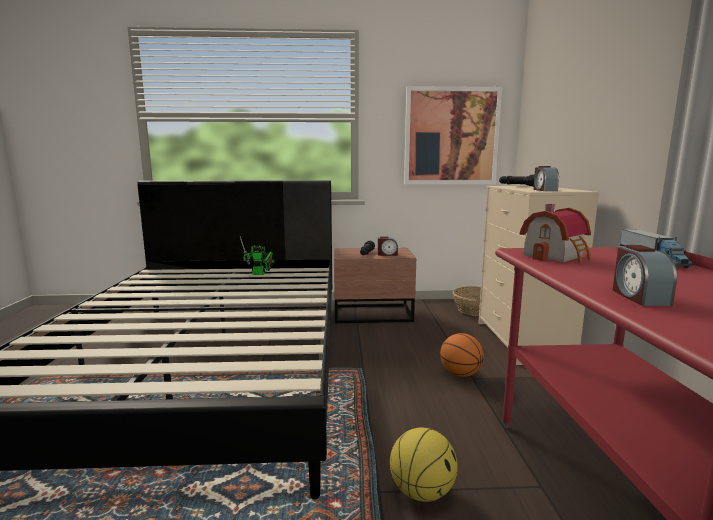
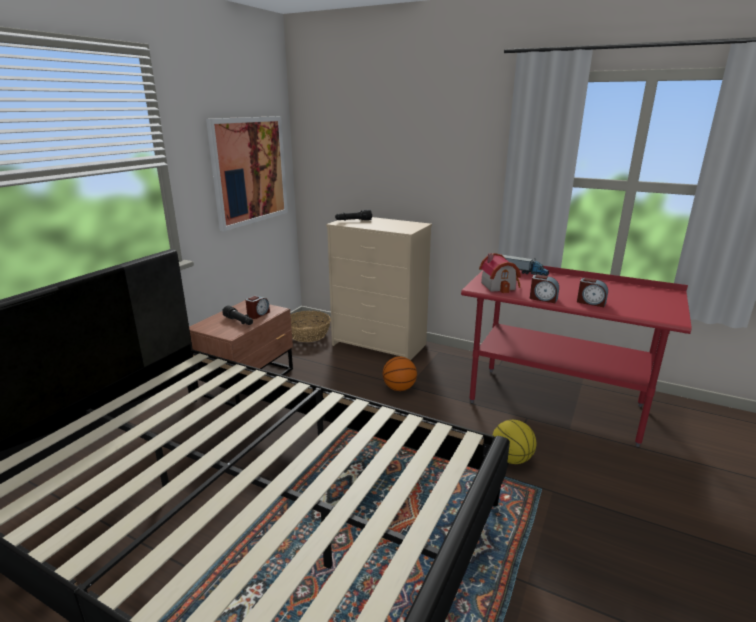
camera: 60 degrees left, 10 degrees up
toy robot [240,237,275,275] -> none
alarm clock [533,166,559,191] -> alarm clock moved to [530,275,559,303]

